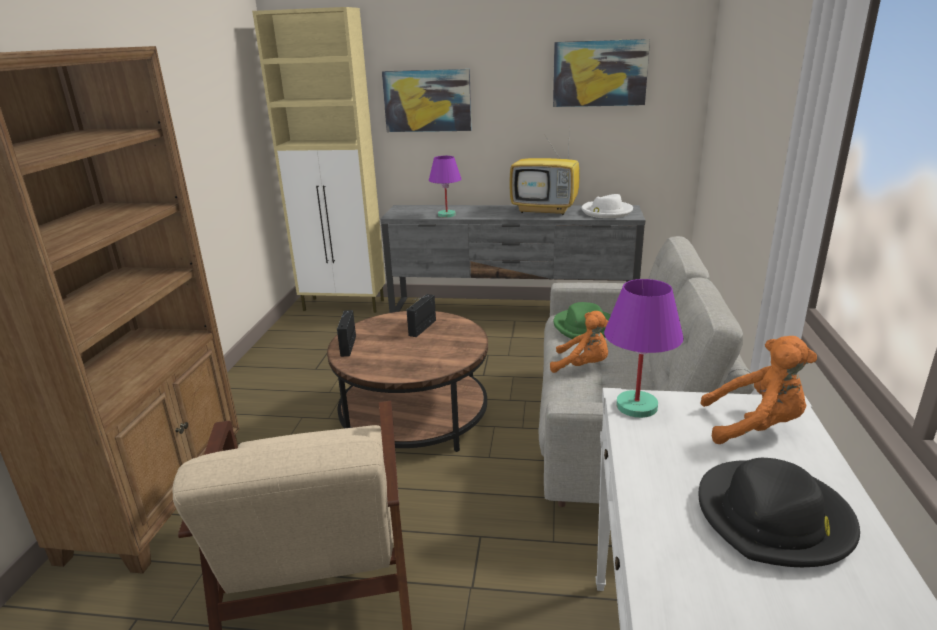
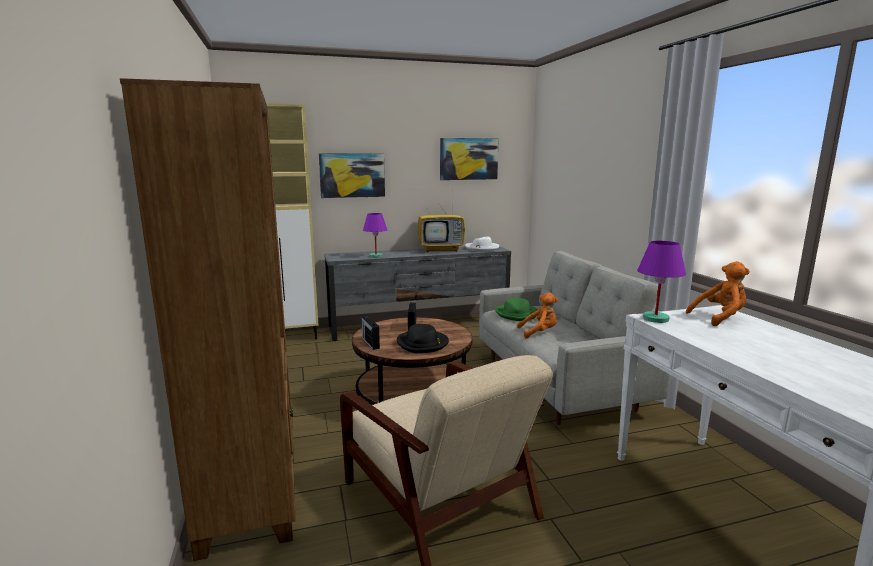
camera: 25 degrees left, 10 degrees down
black hat [699,458,860,567] -> black hat moved to [397,324,449,353]

